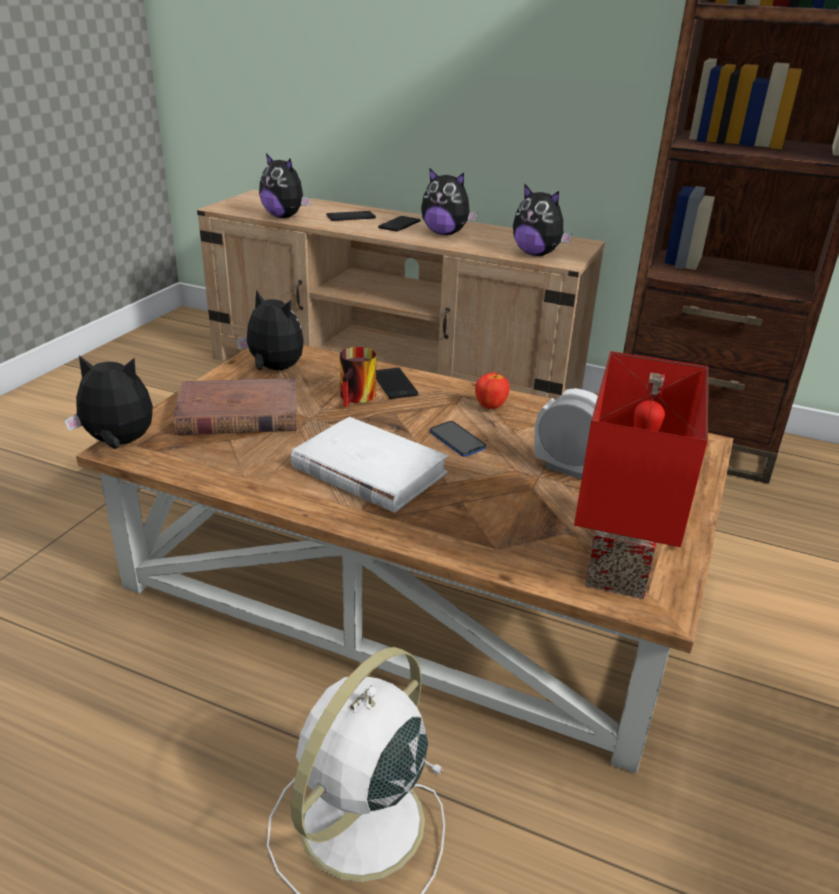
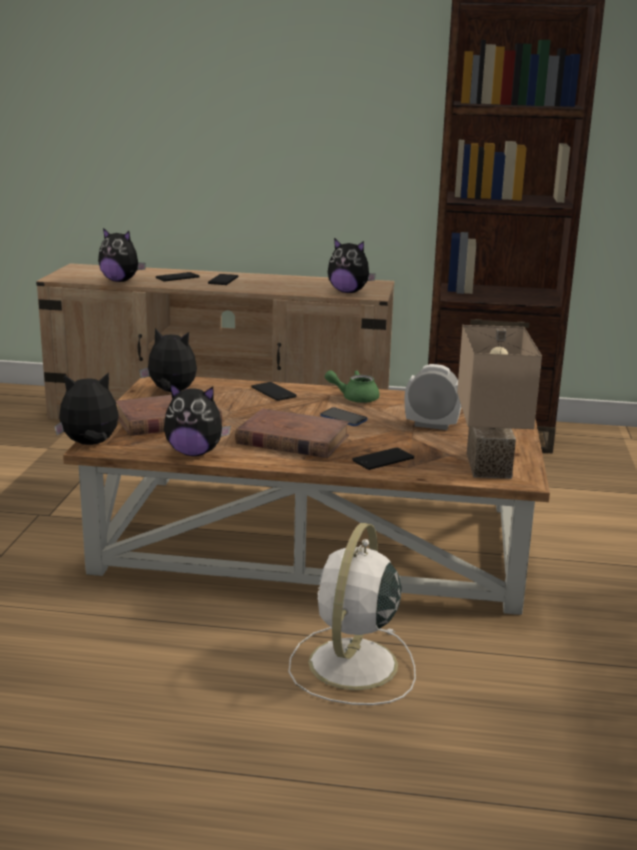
camera: 15 degrees left, 10 degrees down
white book [290,417,449,513] -> brown book [235,408,350,458]
mug [340,347,376,407] -> none
plush toy [421,169,478,235] -> plush toy moved to [164,383,231,456]
apple [475,373,509,409] -> green teapot [325,370,380,403]
red table lamp [574,351,708,599] -> beige table lamp [457,325,542,479]
none -> phone [353,447,414,470]

